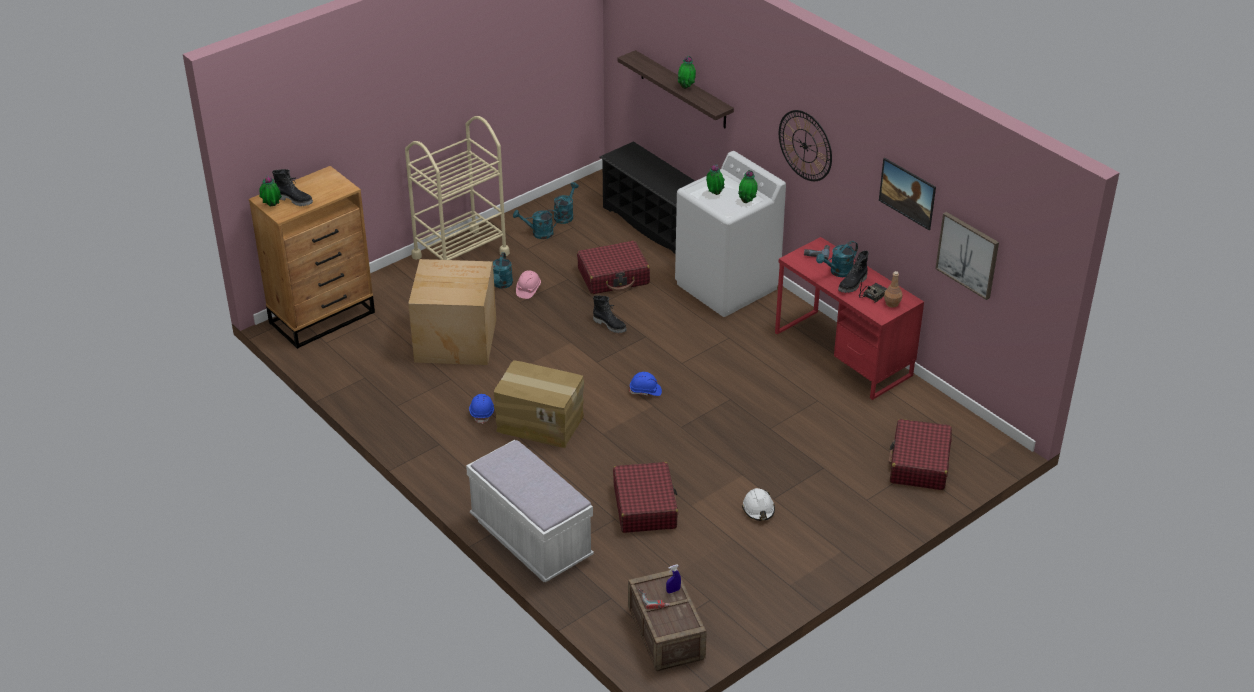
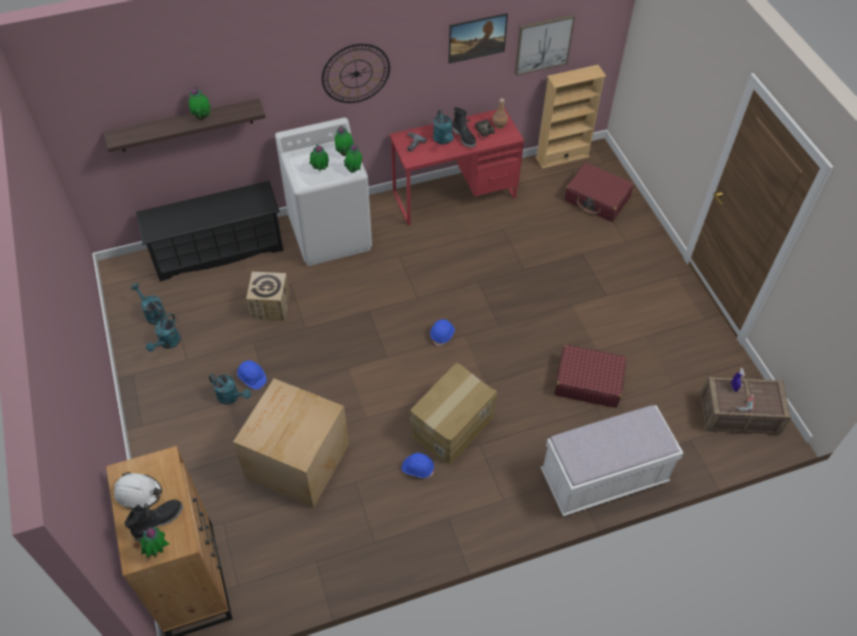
camera: 70 degrees left, 15 degrees up
beige cart [405,116,510,260] -> none
pink hard hat [516,270,541,299] -> blue hard hat [237,360,267,390]
red suitcase [577,241,650,294] -> cardboard box [246,272,289,321]
black boot [593,295,627,333] -> none
white hard hat [742,488,775,521] -> white hard hat moved to [114,472,162,510]
none -> potted plant [344,144,362,173]
none -> beige bookcase [536,65,606,169]

